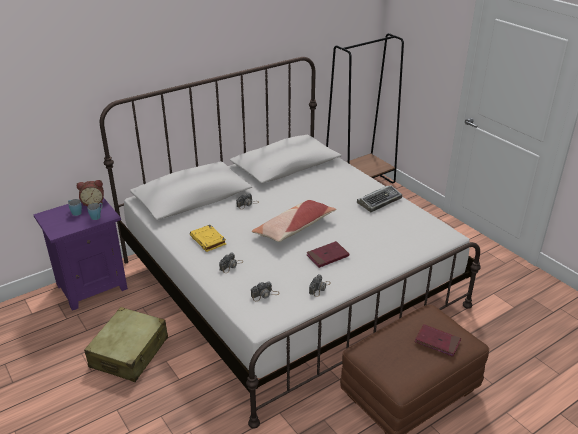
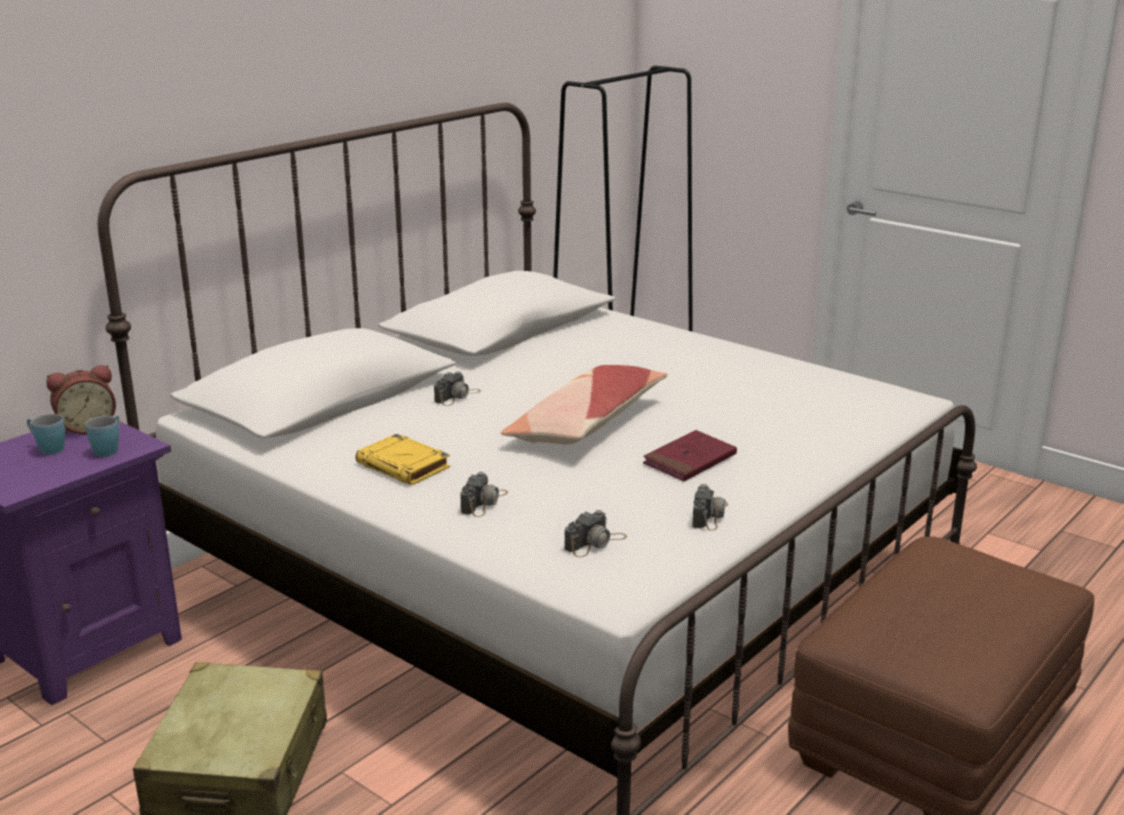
camera: 15 degrees left, 10 degrees down
keyboard [357,185,402,212] -> none
red book [414,324,461,357] -> none

